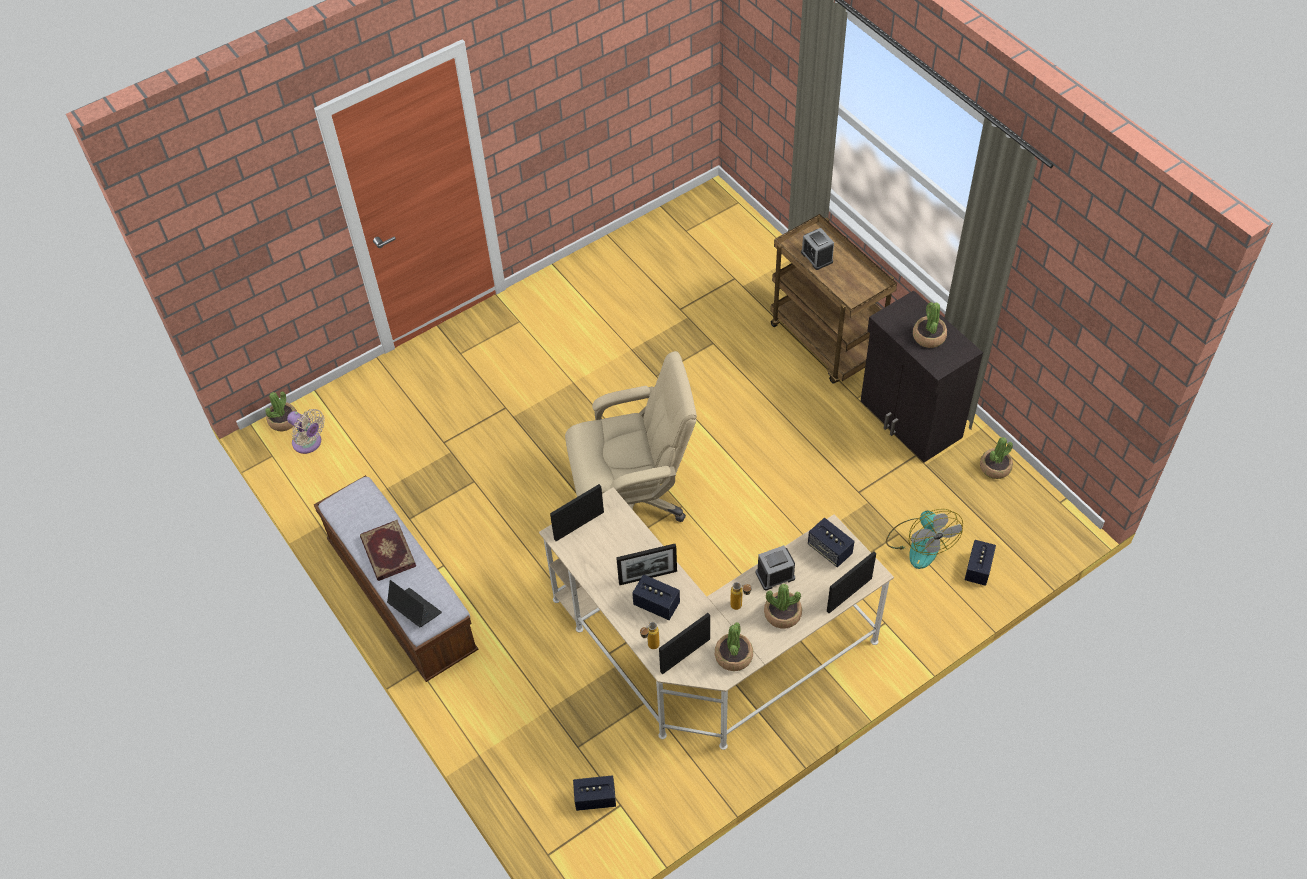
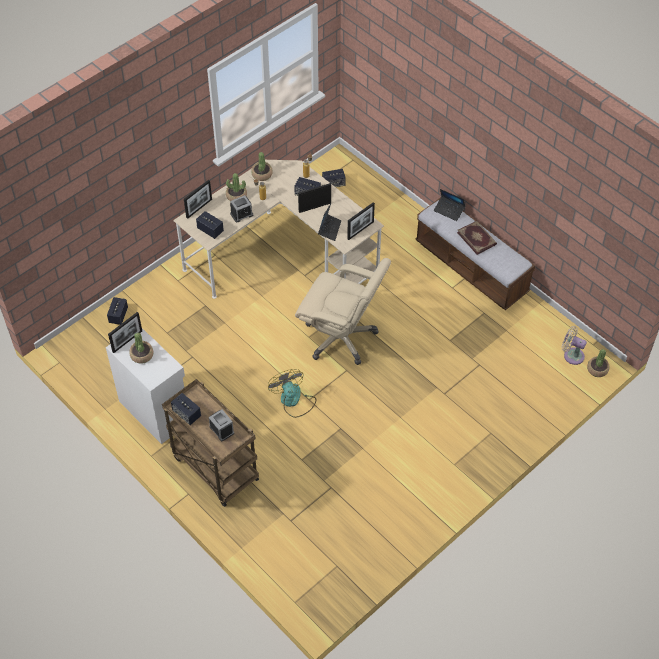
camera: 170 degrees right, 0 degrees up
beige office chair [565,351,697,522] -> beige office chair turned 135 degrees counterclockwise [295,258,391,365]
picture frame [659,613,710,674] -> picture frame moved to [108,312,142,353]
black cabinet [861,290,983,463] -> white cabinet [106,328,185,444]
fan [886,509,963,569] -> fan moved to [268,369,316,418]
potted plant [980,437,1013,479] -> none
none -> speaker [171,393,201,425]
none -> laptop [318,204,341,241]

